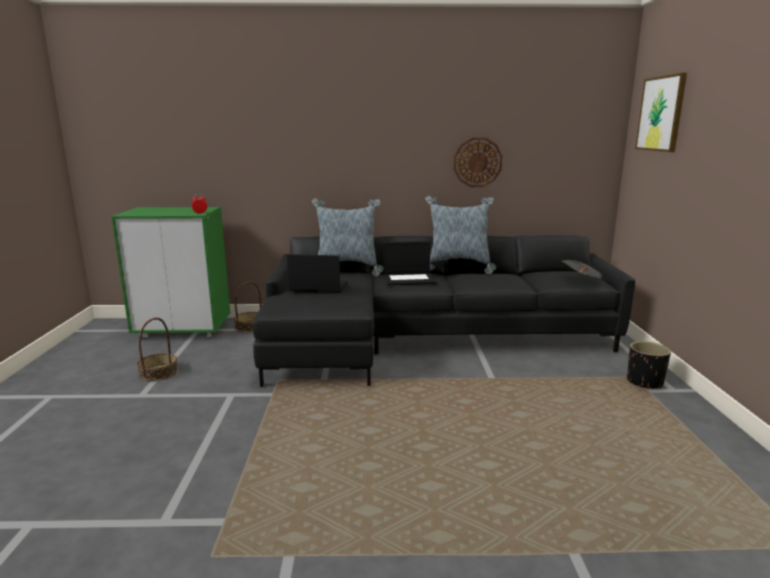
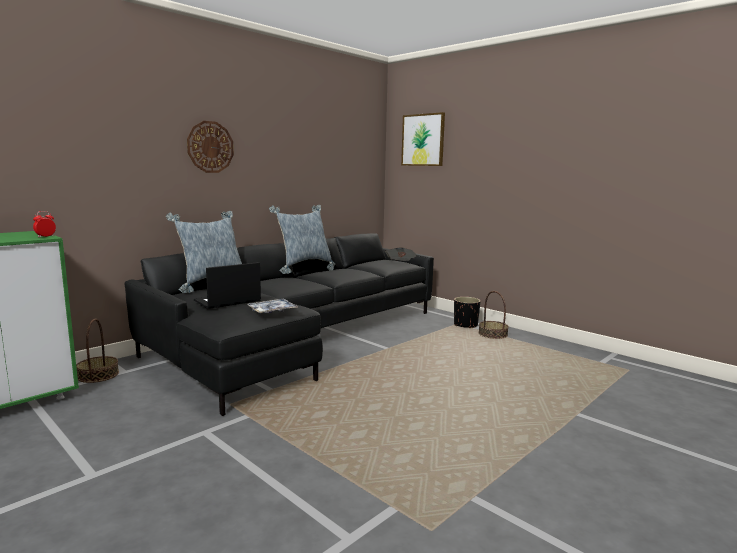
camera: 45 degrees left, 5 degrees down
basket [137,318,178,381] -> basket moved to [479,291,509,339]
laptop [383,241,436,285] -> none
wall clock [454,138,503,187] -> wall clock moved to [187,121,234,173]
none -> tray [247,299,299,314]

